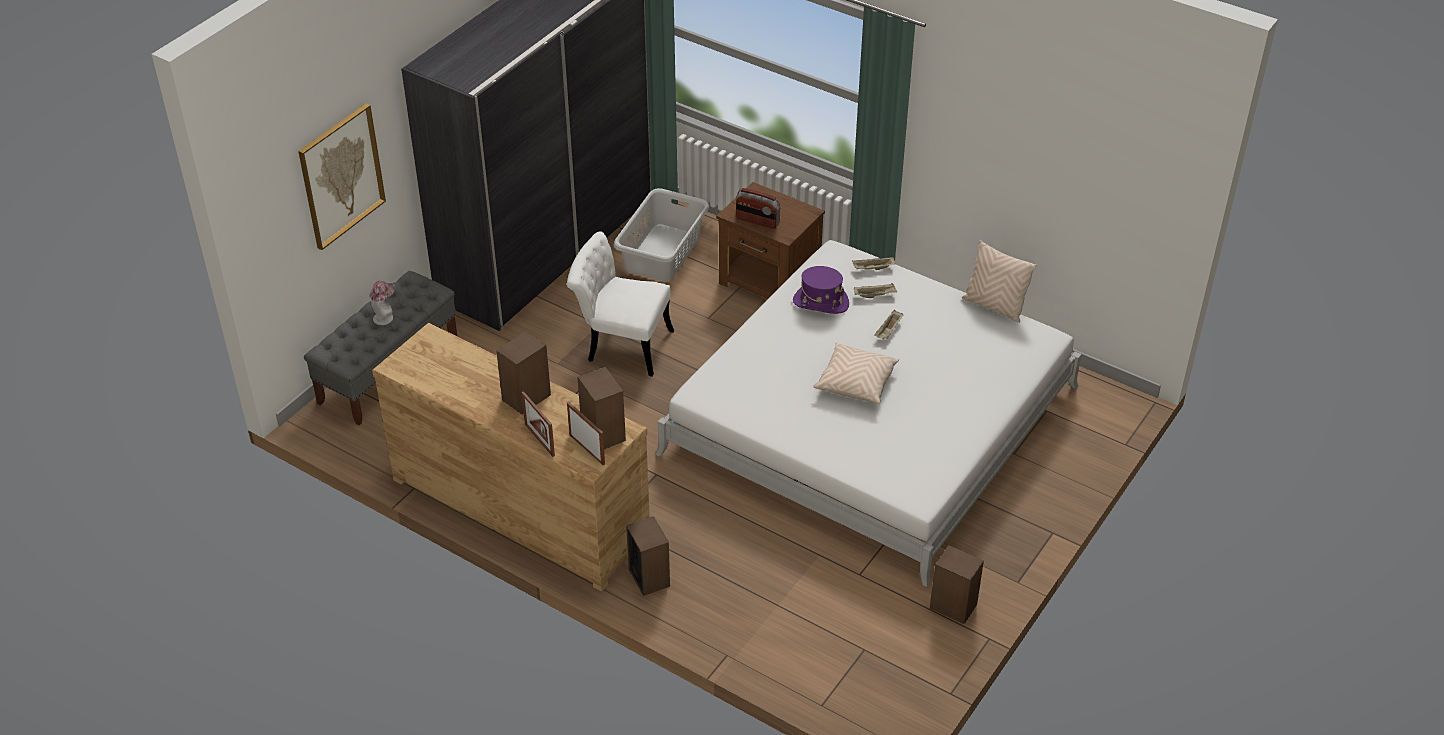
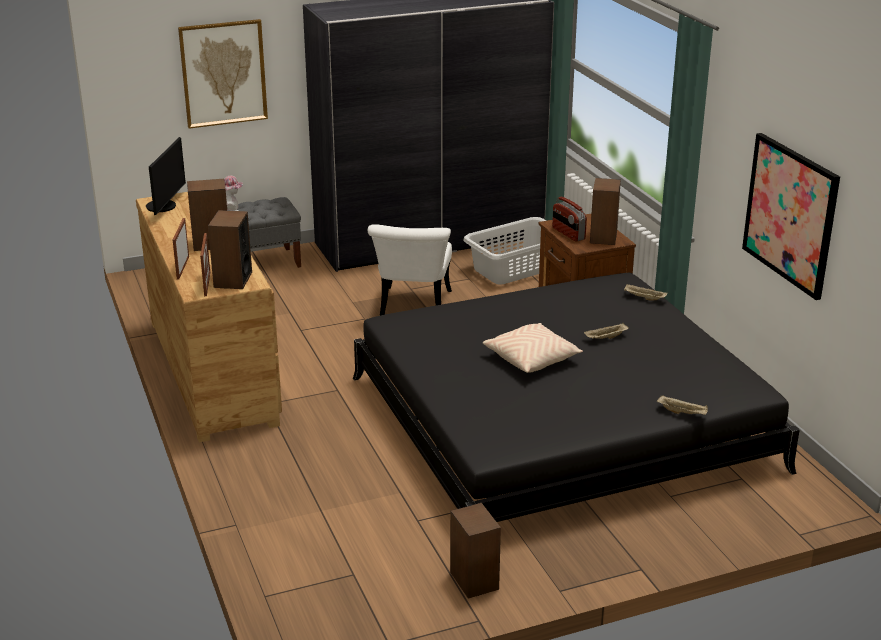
camera: 35 degrees right, 15 degrees down
white chair [567,231,674,377] -> white chair turned 135 degrees counterclockwise [368,224,452,315]
speaker [626,516,670,596] -> speaker moved to [590,178,621,245]
white bed [656,240,1081,587] -> black bed [353,273,800,522]
purple hat [793,266,849,314] -> none
beige tray [854,283,897,298] -> beige tray moved to [657,395,708,415]
beige pillow [962,240,1037,323] -> none
none -> monitor [146,137,186,215]
none -> picture [742,133,840,300]

